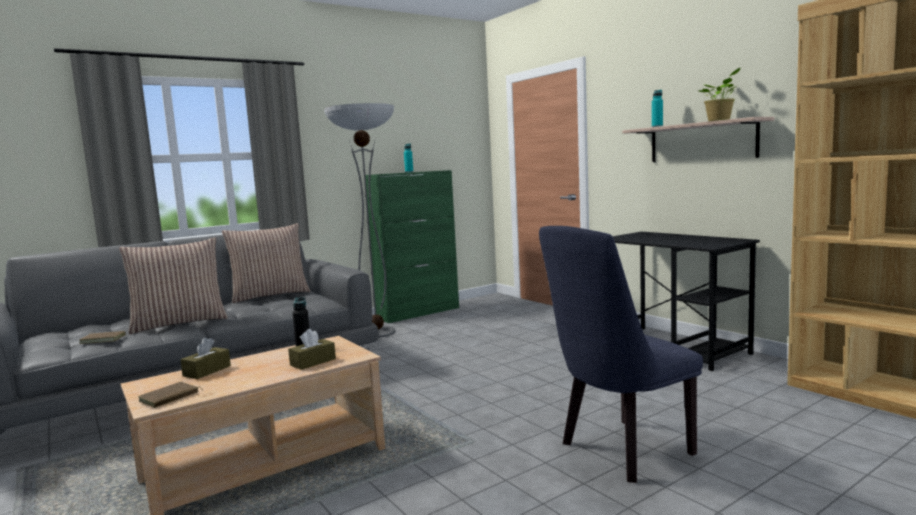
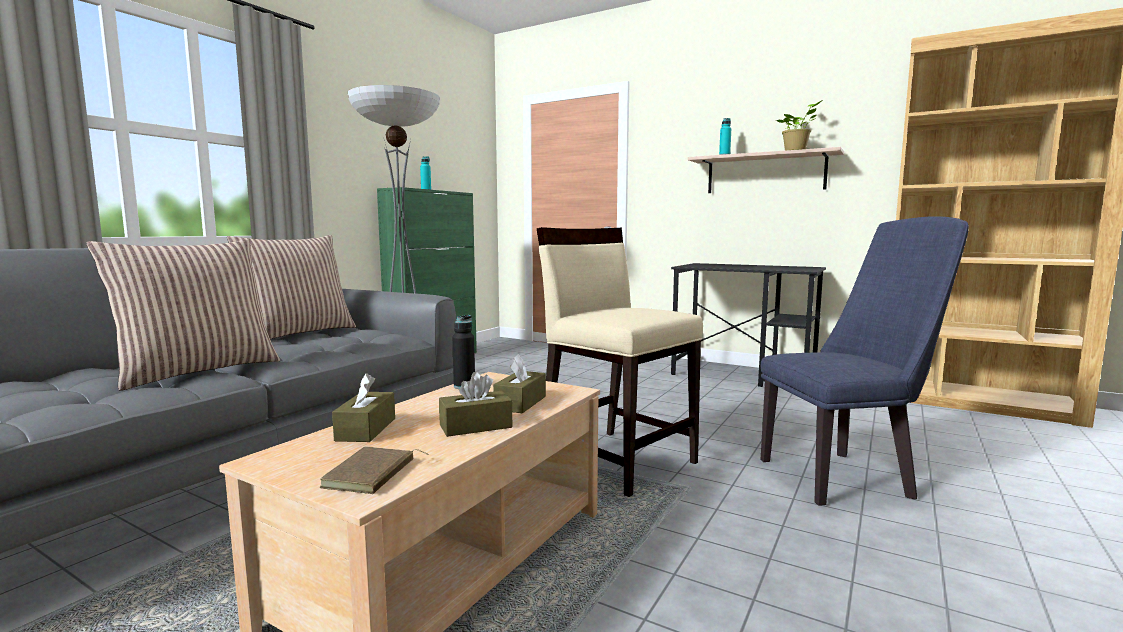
camera: 25 degrees left, 0 degrees up
brown book [79,331,126,344] -> none
blue chair [539,226,703,483] -> blue chair turned 135 degrees counterclockwise [761,216,969,506]
none -> brown tissue box [439,372,512,437]
none -> beige chair [537,227,703,497]

